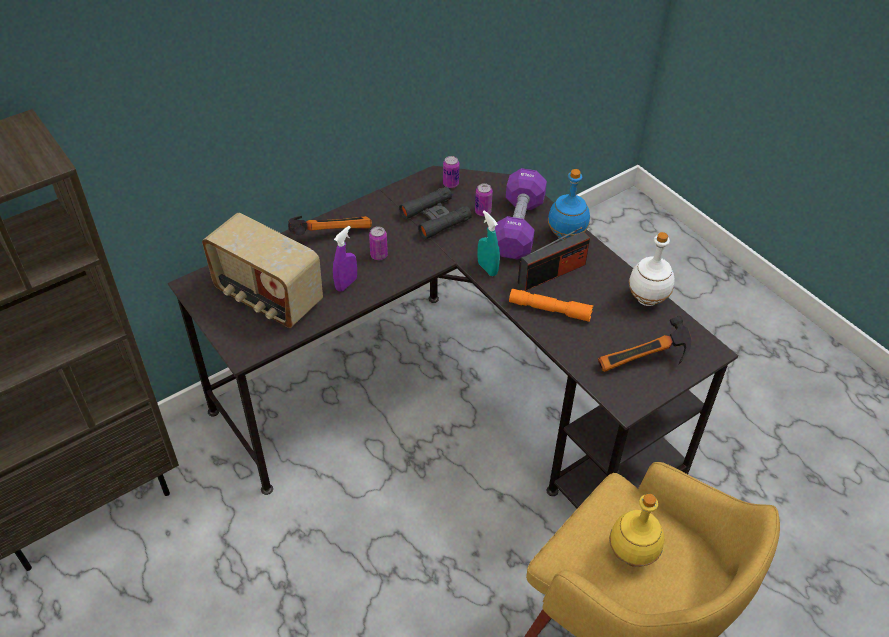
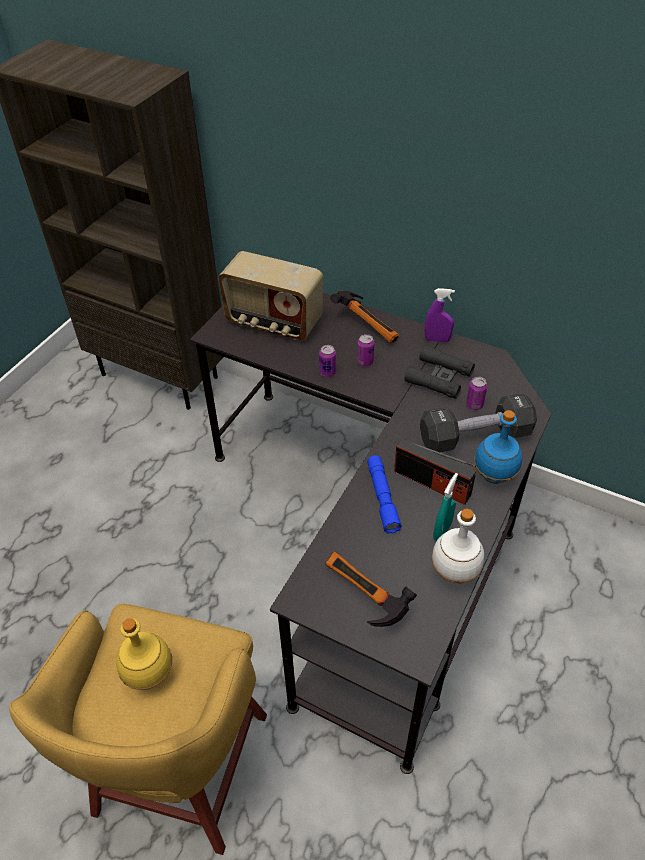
camera: 65 degrees right, 0 degrees up
radio [202,213,323,328] -> radio turned 75 degrees counterclockwise [218,251,323,340]
purple spray bottle [333,226,357,292] -> purple spray bottle moved to [425,288,455,342]
can [443,156,460,188] -> can moved to [319,345,336,377]
turquoise spray bottle [477,210,500,276] -> turquoise spray bottle moved to [433,473,458,541]
purple dumbbell [495,168,547,260] -> black dumbbell [420,394,537,452]
orange flashlight [509,289,593,322] -> blue flashlight [367,455,402,534]

